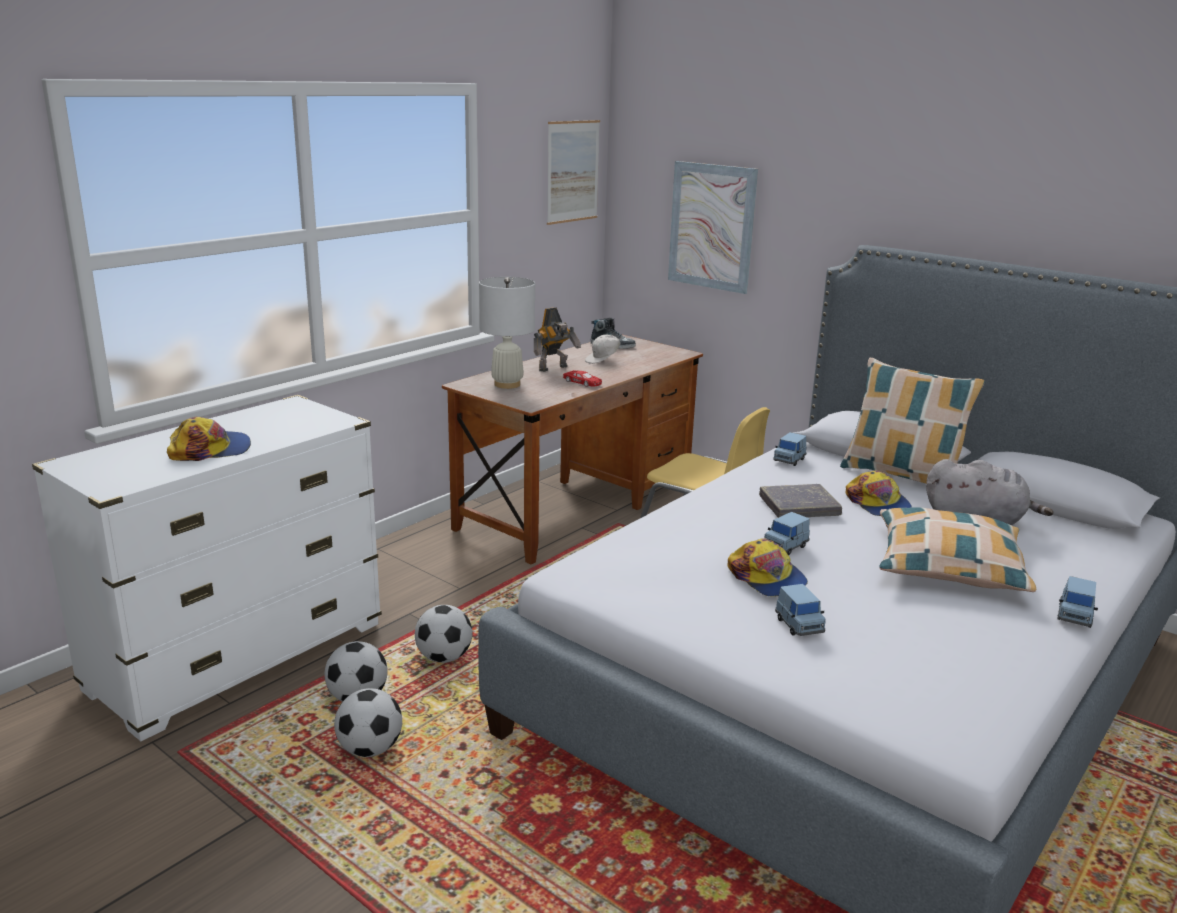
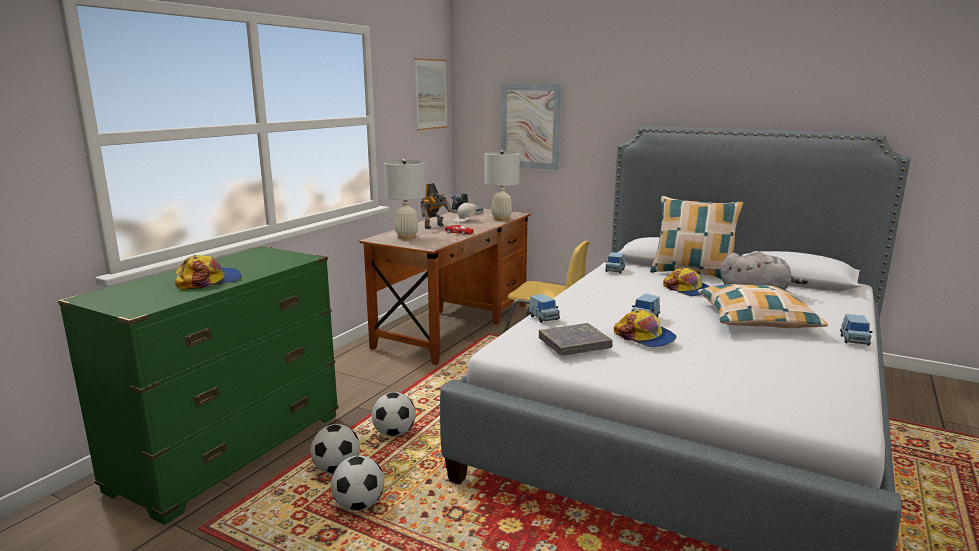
camera: 10 degrees left, 5 degrees down
white dresser [32,395,382,741] -> green dresser [58,246,339,525]
grey book [759,484,842,518] -> grey book moved to [539,323,613,356]
blue toy car [775,584,826,636] -> blue toy car moved to [529,294,560,323]
none -> white table lamp [485,150,520,221]

